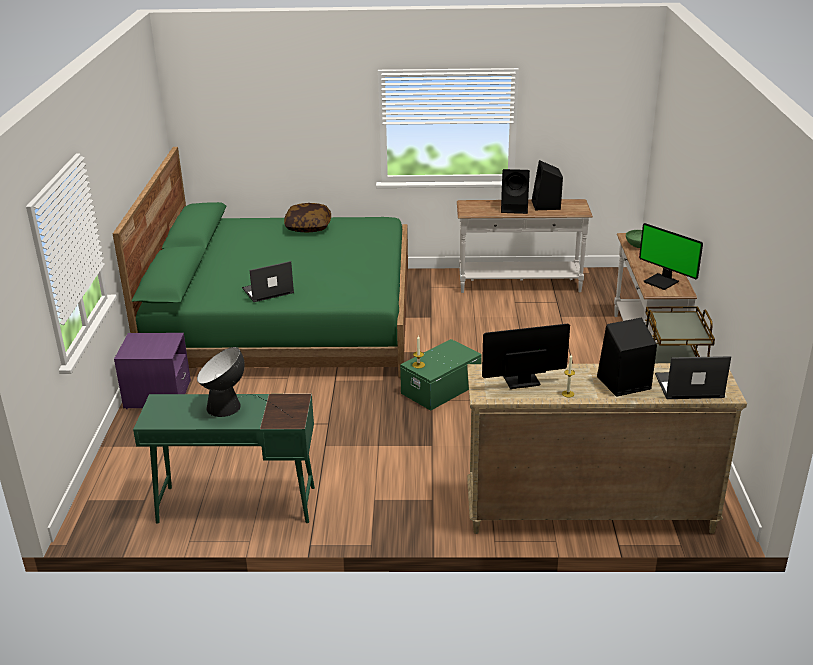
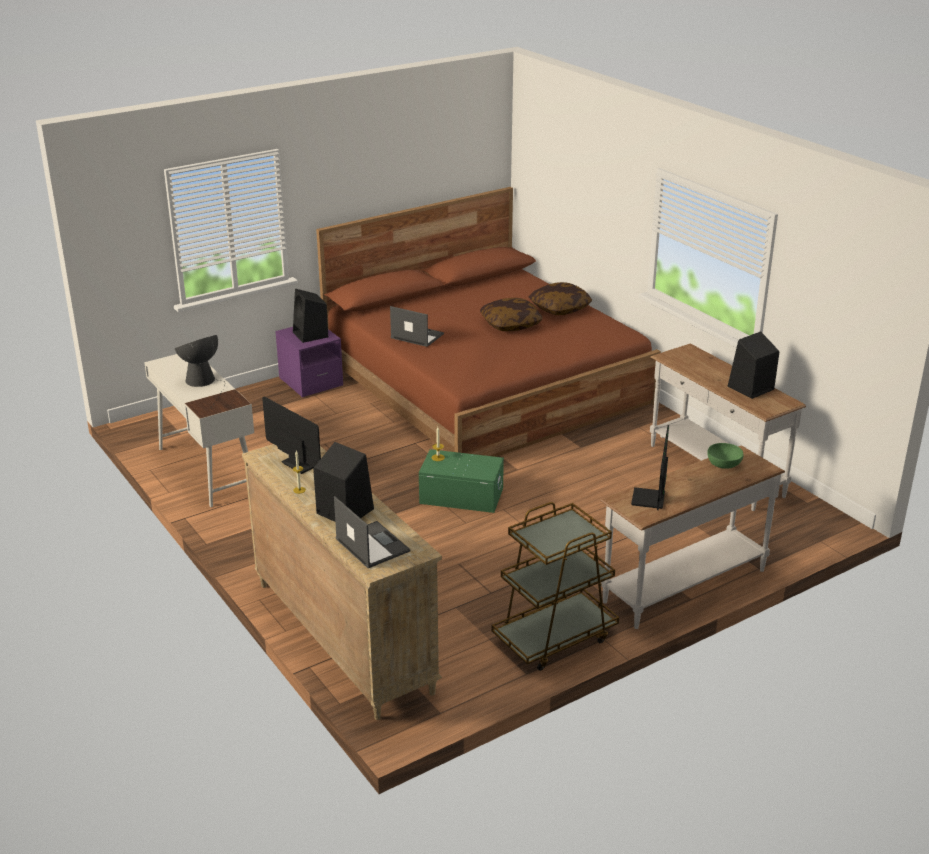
camera: 55 degrees right, 0 degrees up
green bed [113,147,408,378] -> brown bed [316,187,661,457]
green desk [133,394,315,523] -> white desk [144,354,254,507]
black speaker [501,169,530,214] -> black speaker moved to [293,289,328,343]
none -> pillow [480,298,543,331]

